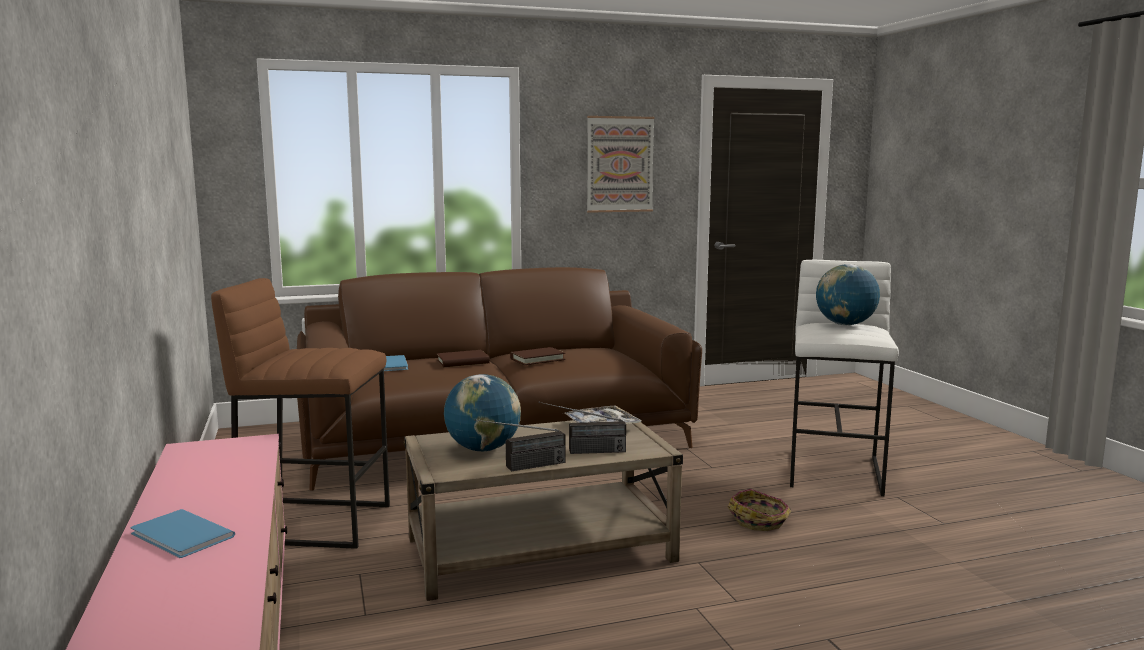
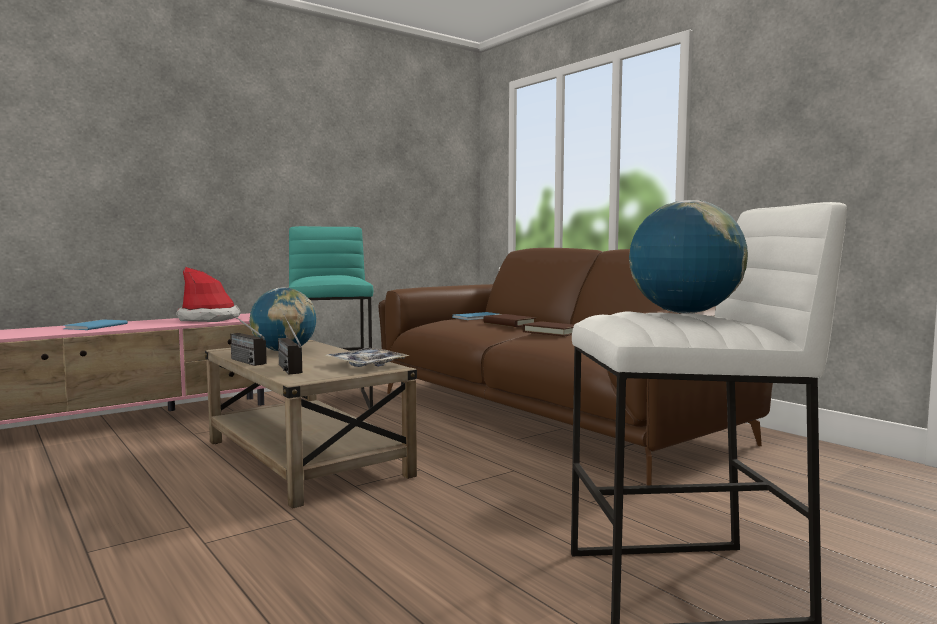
camera: 70 degrees right, 5 degrees down
brown stool [211,278,390,549] -> turquoise stool [289,226,374,409]
picture [587,116,655,213] -> none
basket [728,489,792,531] -> none
none -> hat [176,267,240,322]

